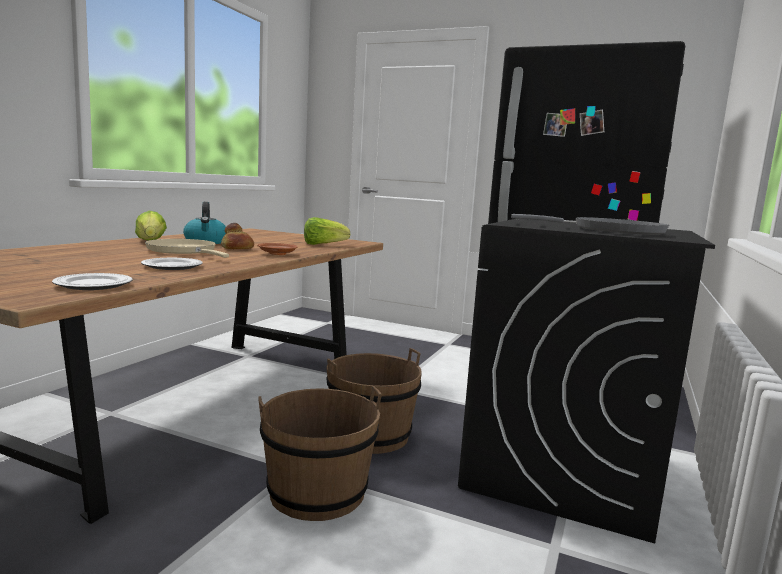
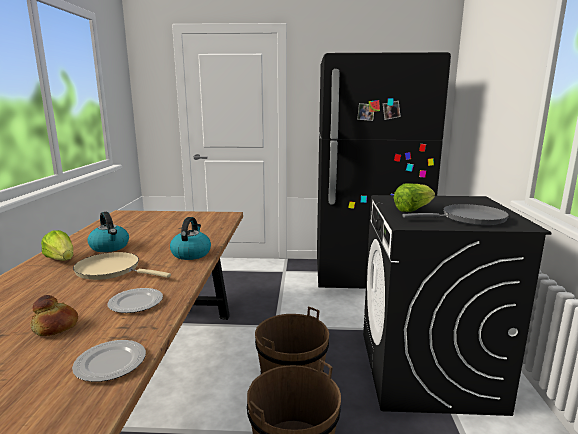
camera: 20 degrees left, 5 degrees up
bread [221,223,254,249] -> bread moved to [30,295,78,336]
brown plate [257,243,298,255] -> kettle [170,217,211,260]
lettuce [304,217,350,245] -> lettuce moved to [394,183,435,212]

